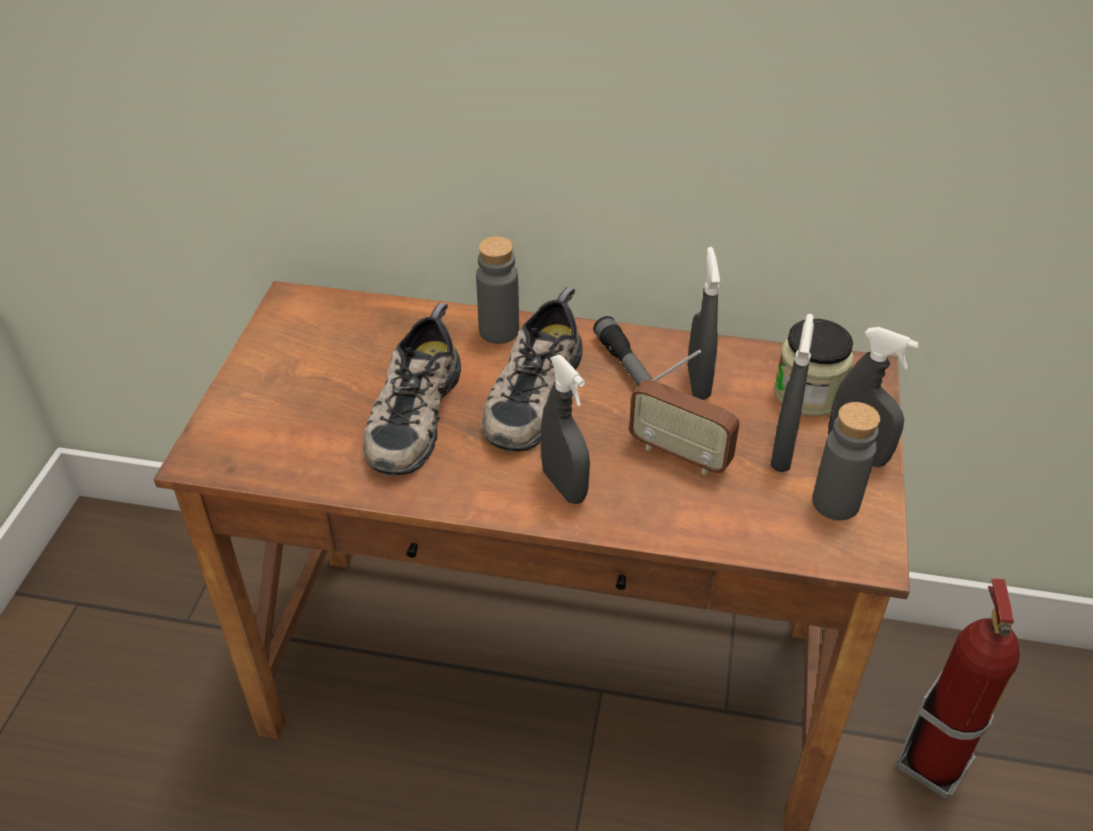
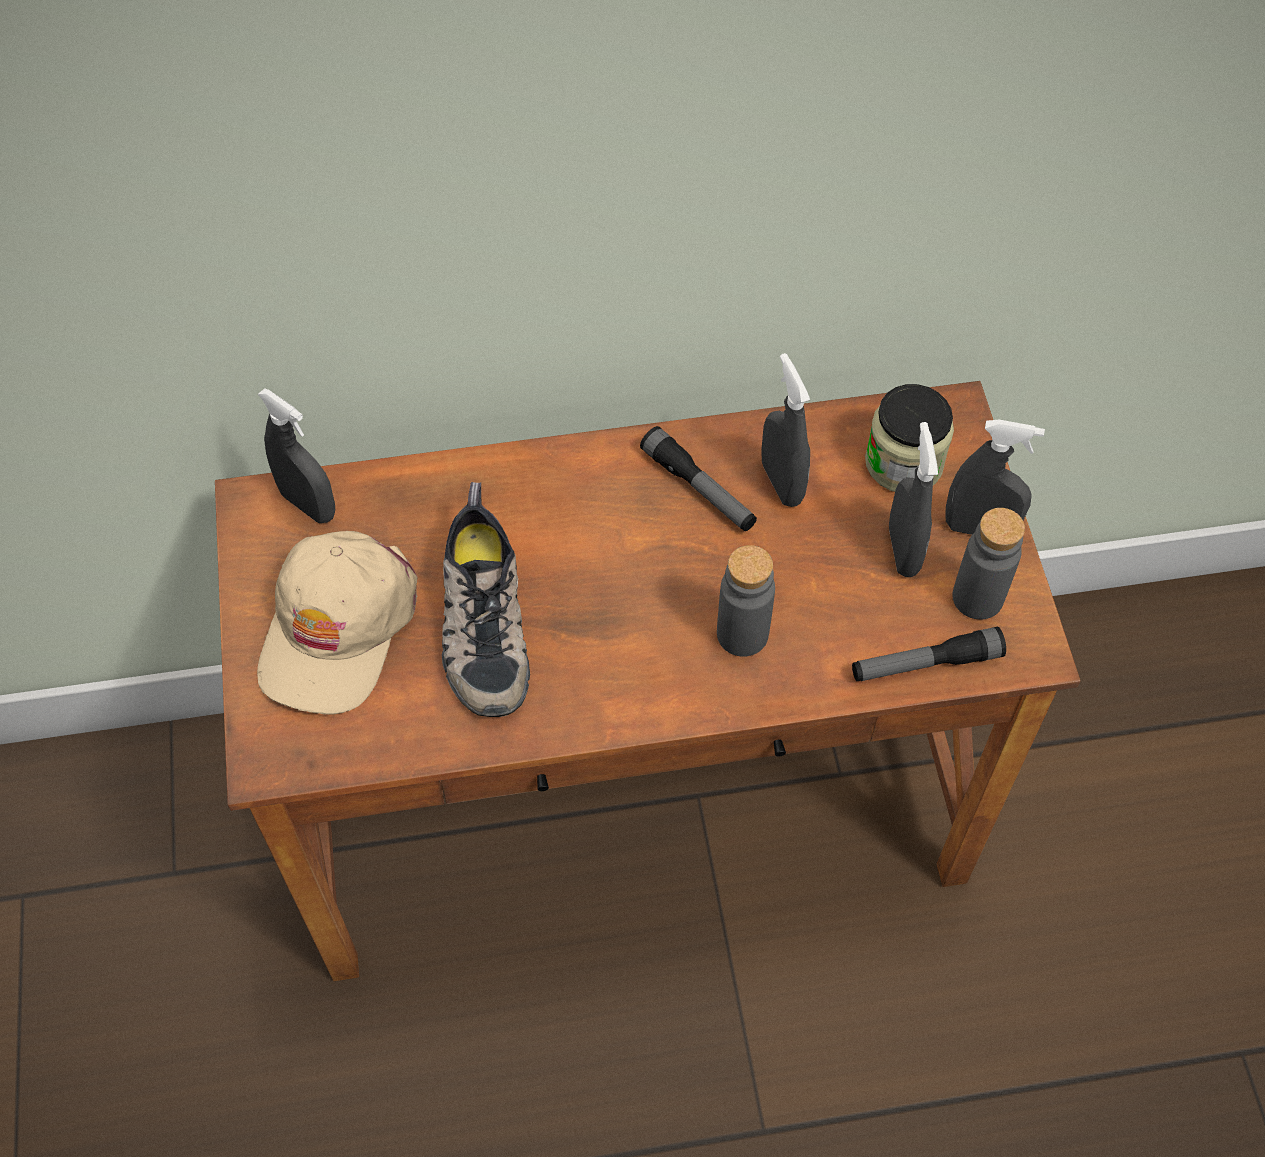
camera: 20 degrees left, 15 degrees up
grey bottle [476,236,519,344] -> grey bottle moved to [717,545,775,657]
shoe [482,287,583,452] -> none
grey spray bottle [541,355,590,504] -> grey spray bottle moved to [258,388,335,523]
radio [629,350,740,475] -> none
fire extinguisher [895,578,1020,799] -> none
none -> beige cap [257,531,417,715]
none -> flashlight [852,627,1006,681]

